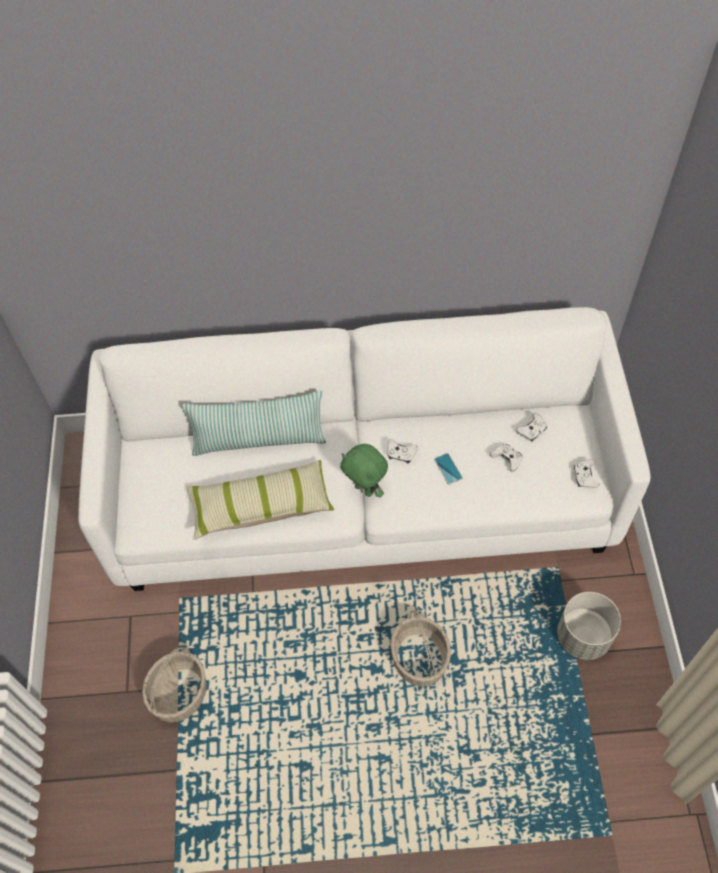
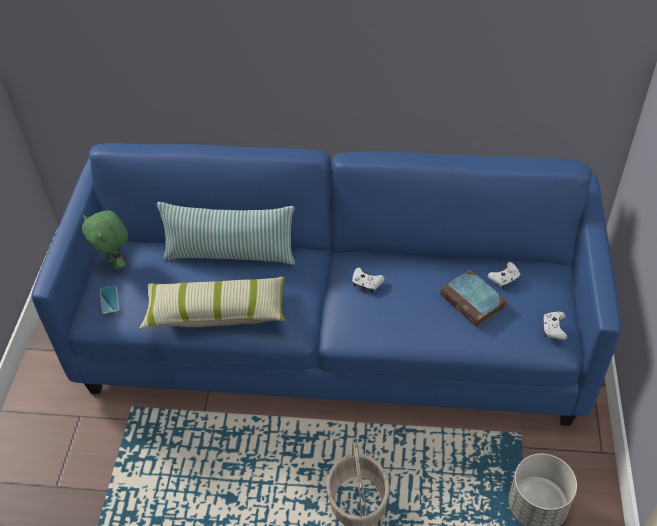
camera: 10 degrees right, 10 degrees down
white sofa [78,307,650,591] -> blue sofa [32,143,621,426]
basket [142,647,207,723] -> none
green plush toy [340,444,388,497] -> green plush toy moved to [82,210,128,270]
phone [434,453,463,485] -> phone moved to [100,285,119,314]
white game controller [490,444,522,472] -> book [440,269,507,327]

